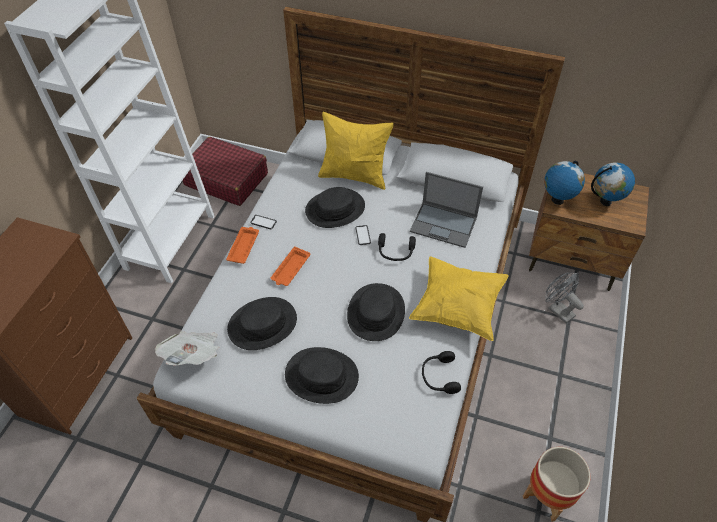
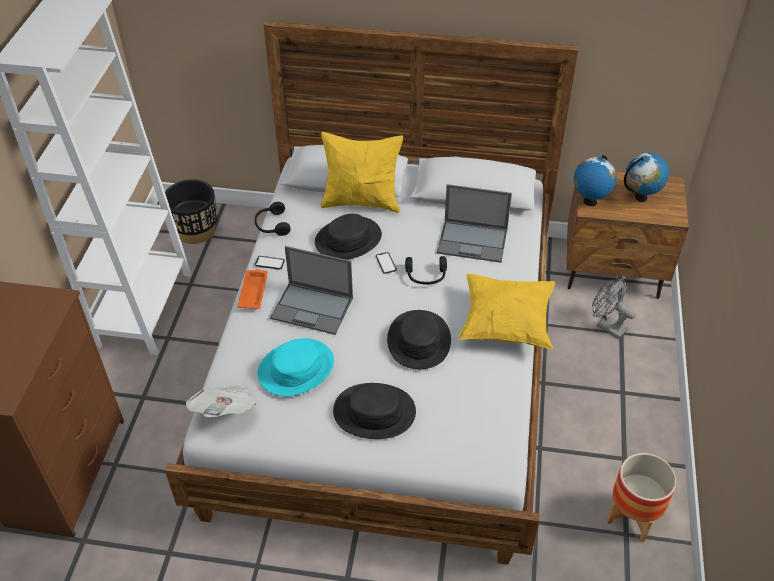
camera: 10 degrees left, 5 degrees down
red suitcase [182,137,268,206] -> black planter [165,179,217,244]
black hat [227,297,297,350] -> turquoise hat [257,338,334,397]
orange tray [271,247,310,286] -> laptop [270,246,353,335]
black headphones [422,351,461,394] -> black headphones moved to [255,202,291,236]

